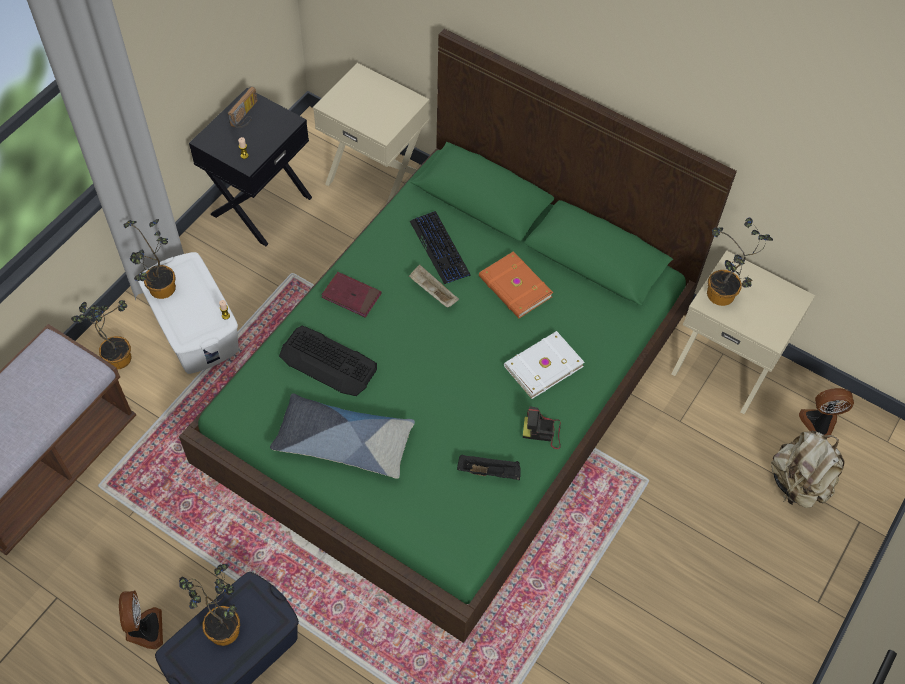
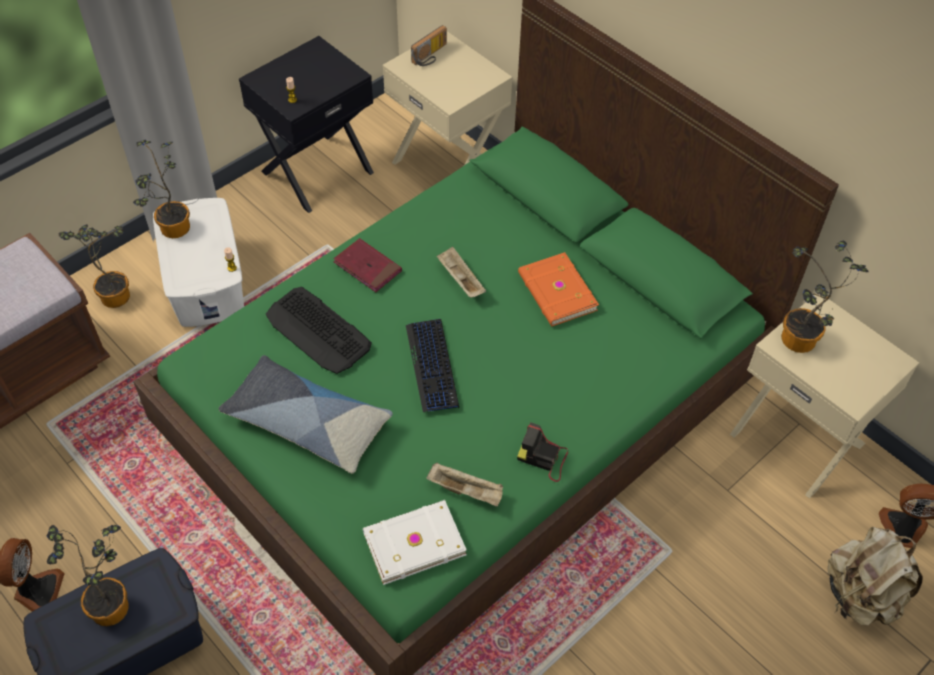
camera: 15 degrees right, 5 degrees down
radio [227,86,258,128] -> radio moved to [411,25,447,66]
keyboard [410,211,470,285] -> keyboard moved to [406,319,459,412]
black tray [457,455,521,480] -> beige tray [426,462,503,507]
white book [504,331,584,399] -> white book moved to [363,500,467,585]

